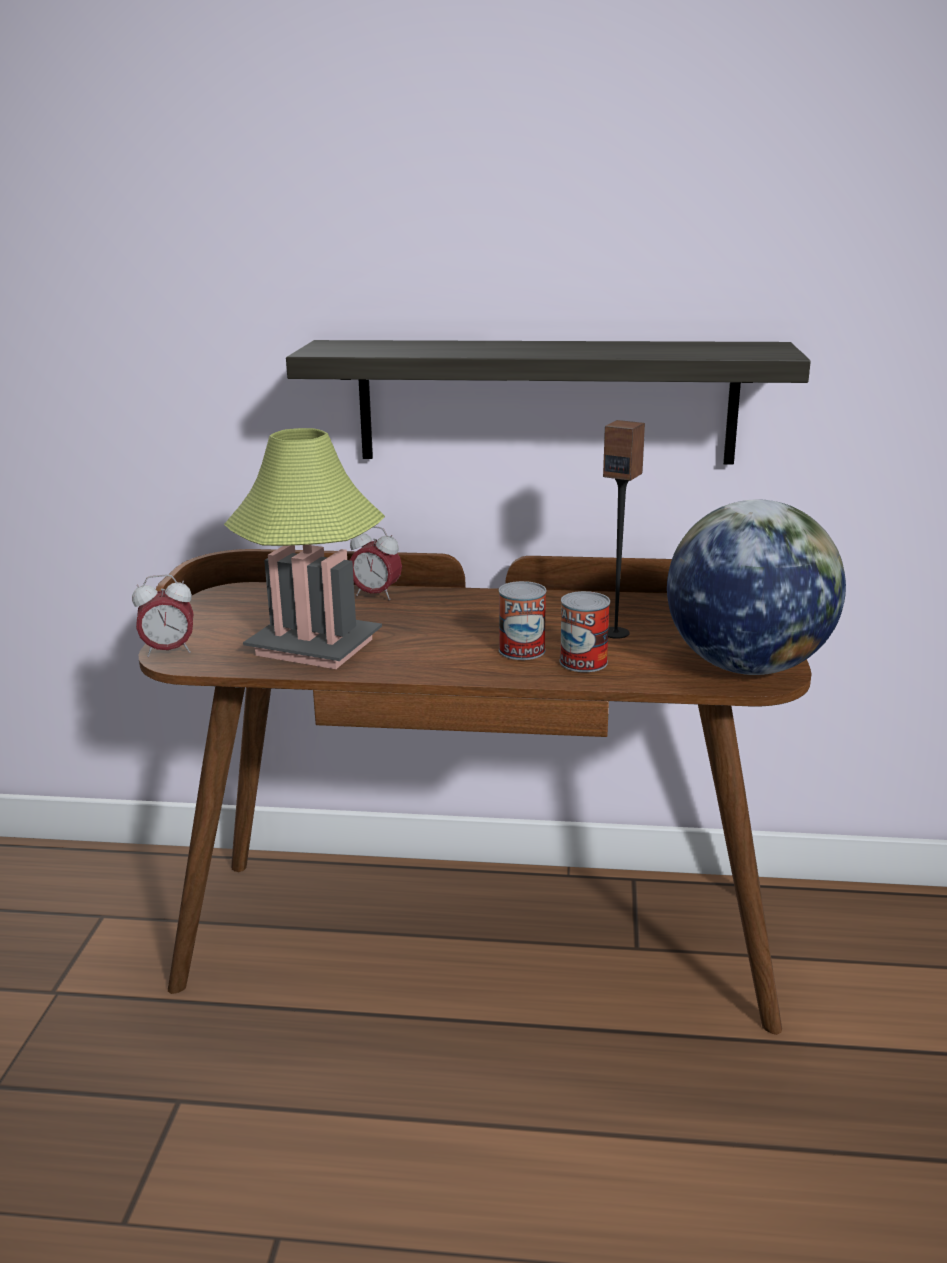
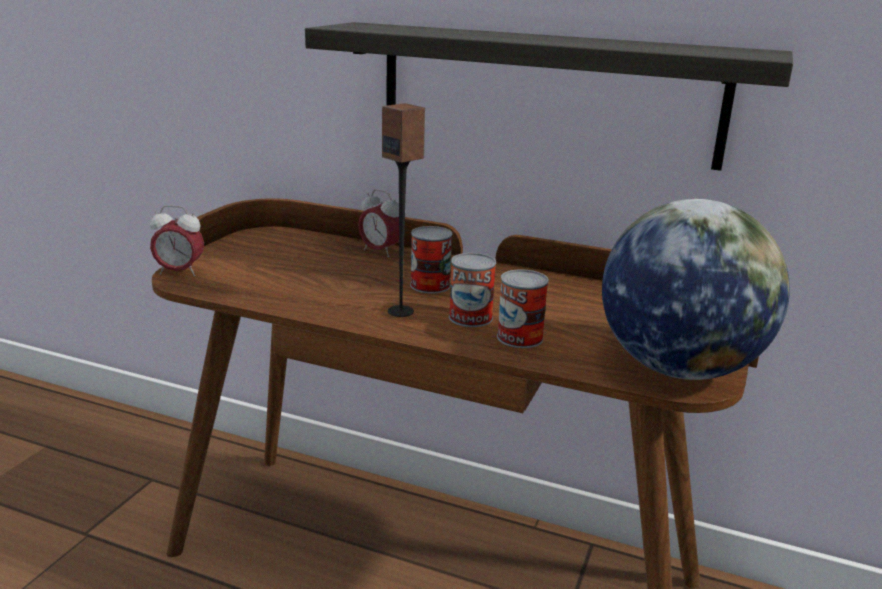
camera: 15 degrees right, 0 degrees up
table lamp [224,428,385,669] -> none
speaker [603,420,645,639] -> speaker moved to [382,103,425,317]
none -> can [410,226,452,294]

